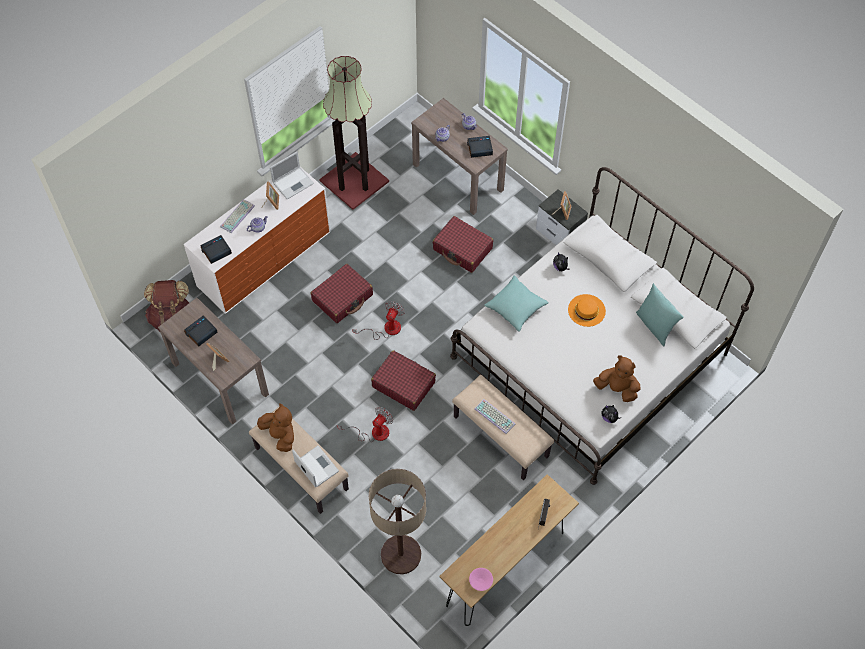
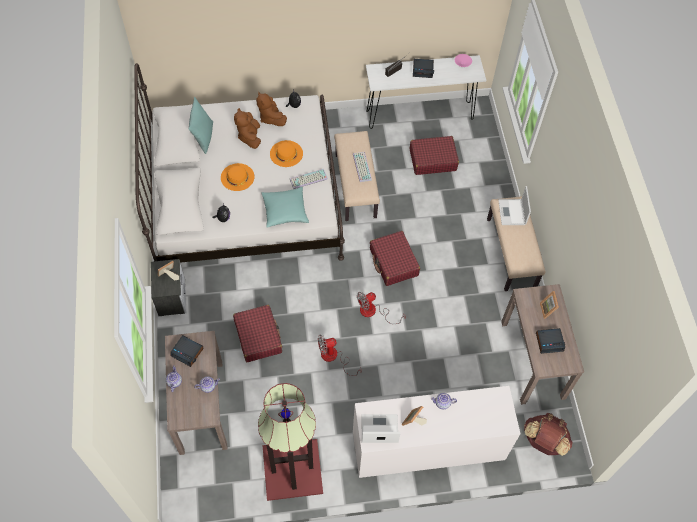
camera: 145 degrees left, 0 degrees up
alarm clock [200,235,232,264] -> alarm clock moved to [413,59,434,78]
keyboard [220,199,255,233] -> keyboard moved to [290,169,328,189]
brown plush toy [257,403,294,452] -> brown plush toy moved to [234,108,261,149]
red suitcase [311,264,373,323] -> red suitcase moved to [410,136,459,175]
fan [337,407,393,442] -> fan moved to [318,334,361,376]
floor lamp [369,469,426,574] -> none
brown console table [439,474,579,626] -> white console table [366,55,486,129]
none -> orange hat [270,140,303,167]

